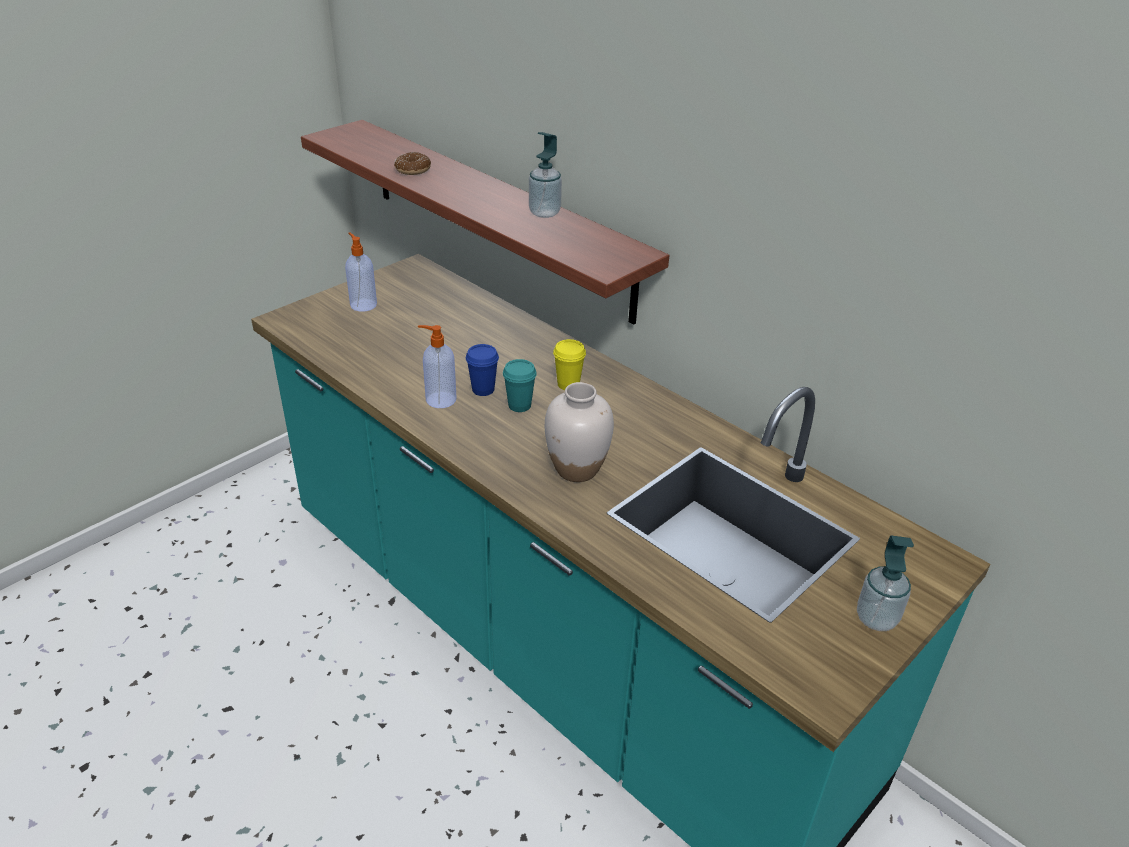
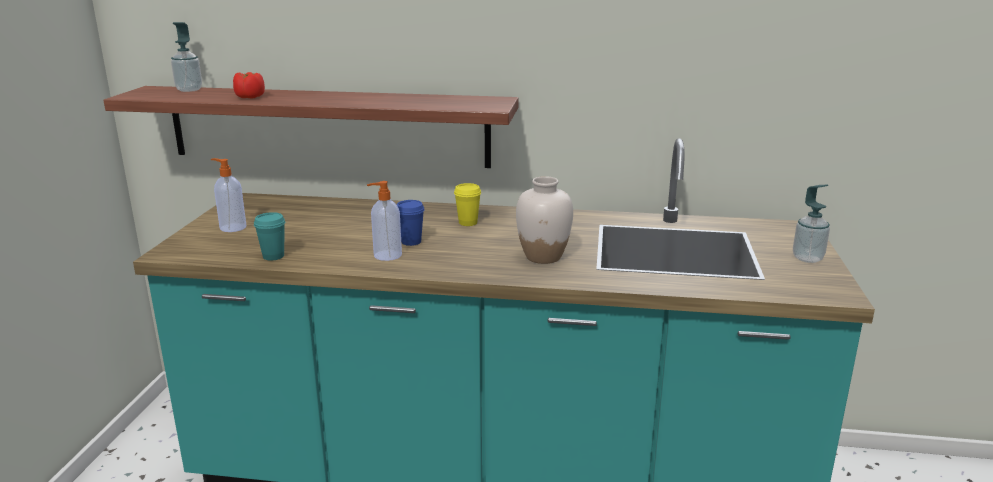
camera: 35 degrees left, 15 degrees down
donut [394,152,431,175] -> tomato [233,72,265,99]
turquoise cup [503,359,537,412] -> turquoise cup moved to [254,212,285,261]
soap dispenser [529,132,562,218] -> soap dispenser moved to [171,22,202,92]

